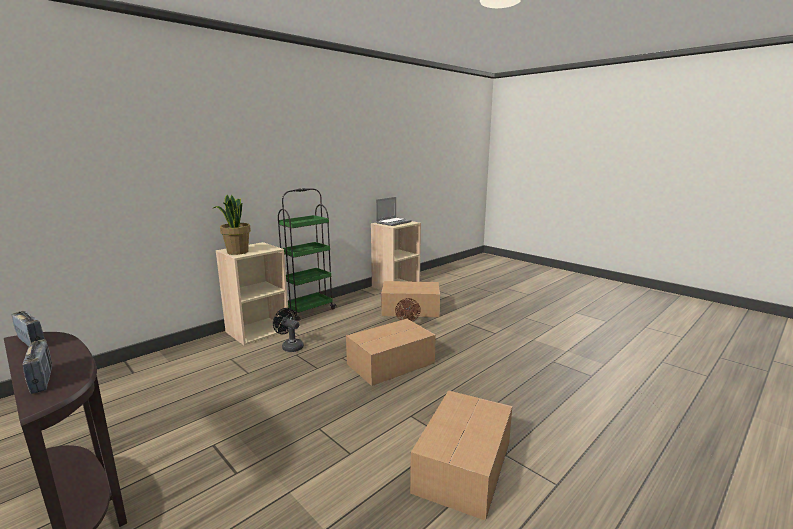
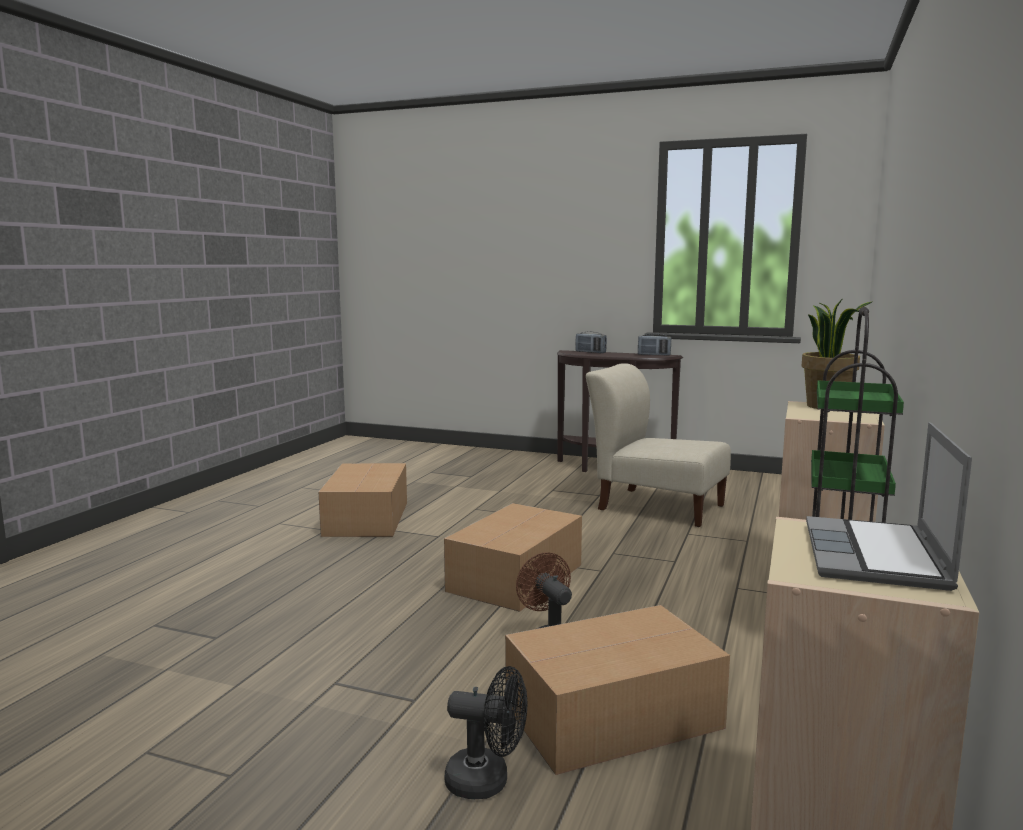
camera: 155 degrees right, 5 degrees down
black fan [273,308,304,352] -> black fan moved to [445,666,527,799]
none -> beige chair [586,363,731,527]

